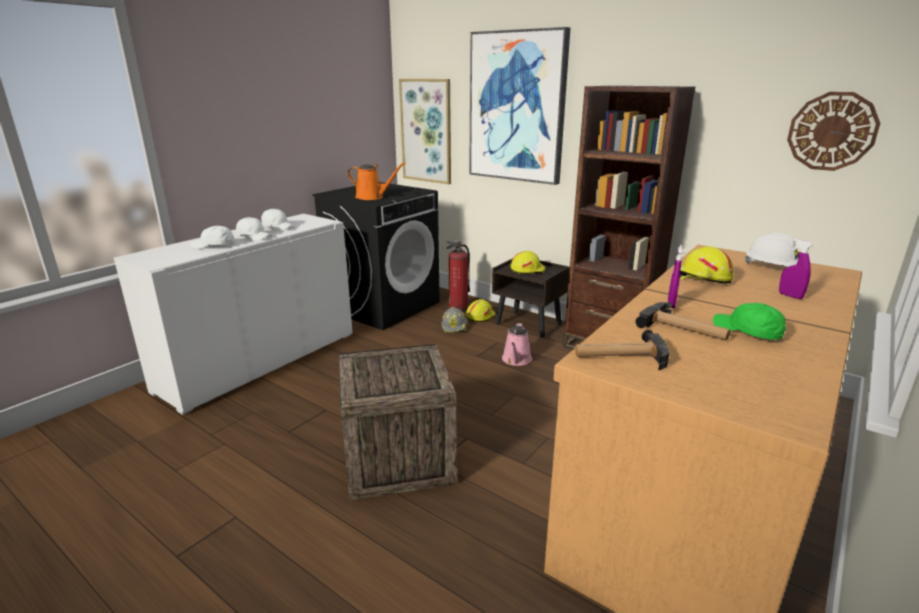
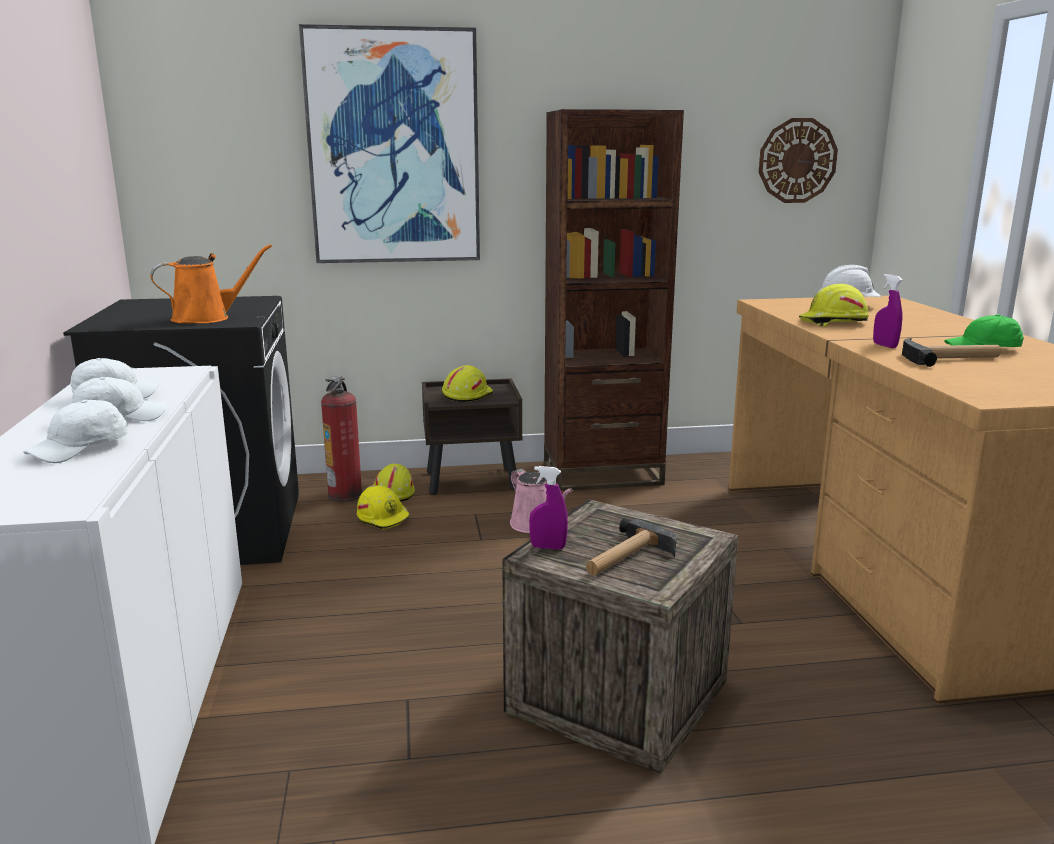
camera: 45 degrees left, 5 degrees down
picture [399,79,451,184] -> none
grey hard hat [441,307,468,333] -> yellow hard hat [357,485,410,530]
hammer [575,330,670,371] -> hammer moved to [586,518,676,576]
purple spray bottle [779,239,813,299] -> purple spray bottle moved to [529,466,568,549]

